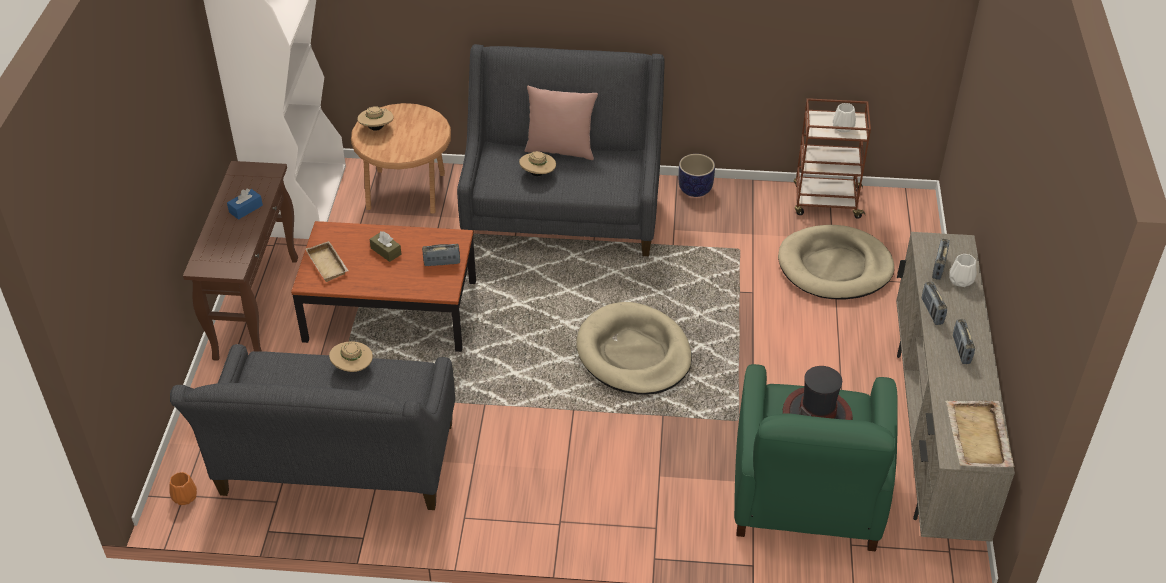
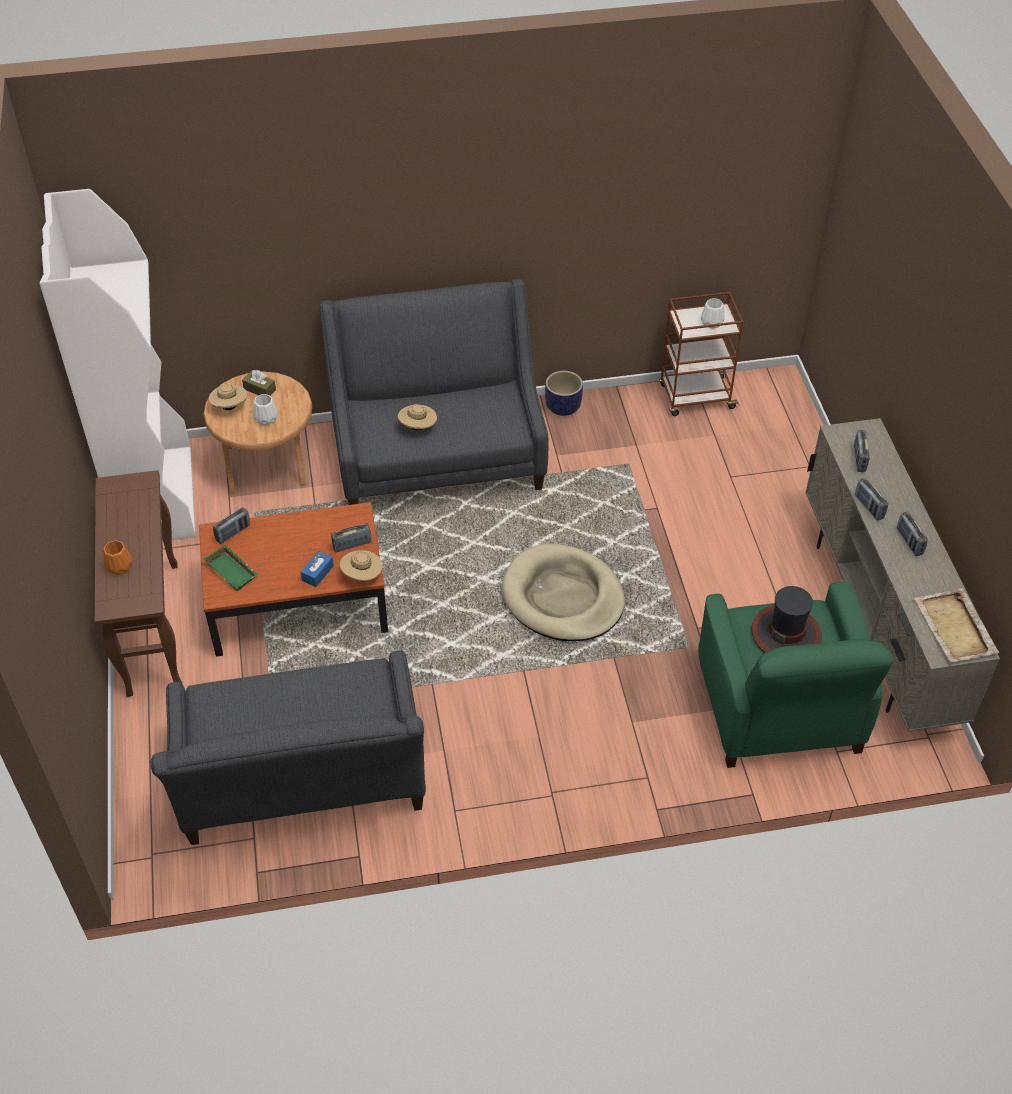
camera: 15 degrees left, 5 degrees up
orange vase [169,472,197,505] -> orange vase moved to [103,540,132,575]
blue tissue box [227,188,263,220] -> blue tissue box moved to [301,551,334,587]
beige tray [305,241,349,282] -> green tray [203,545,259,591]
beige hat [329,341,373,372] -> beige hat moved to [340,550,383,581]
brown tissue box [370,231,402,262] -> brown tissue box moved to [242,370,276,396]
pink pillow [524,86,598,160] -> none
beige dog bed [778,225,894,300] -> none
white vase [949,254,976,287] -> white vase moved to [253,394,278,425]
none -> radio [213,507,250,544]

